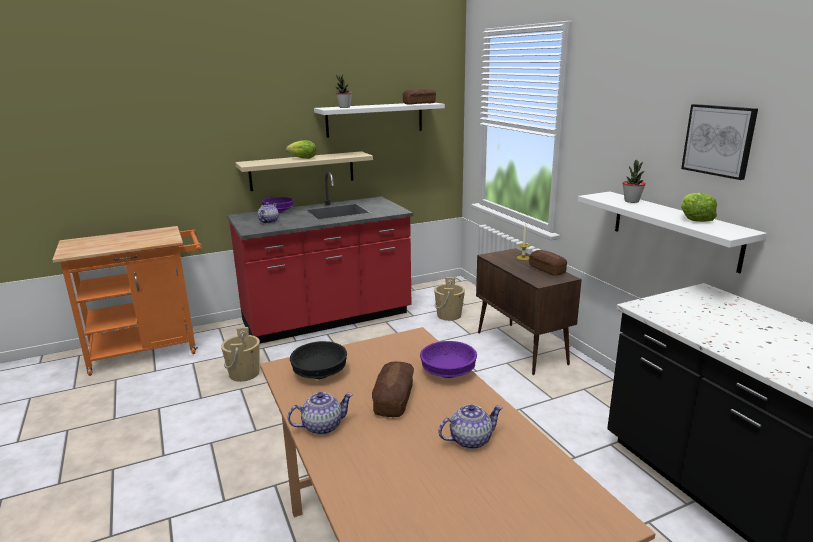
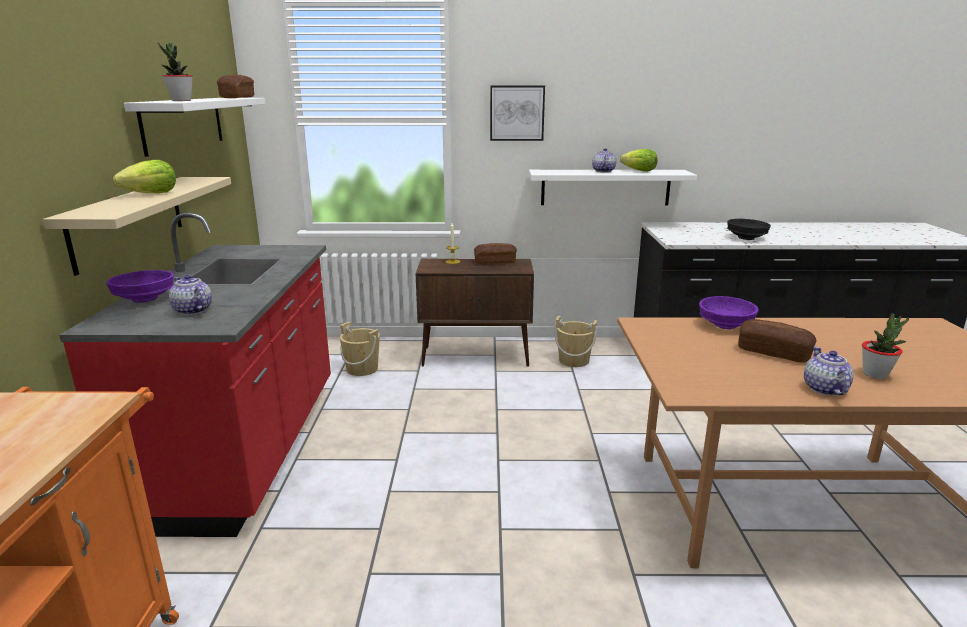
camera: 65 degrees left, 0 degrees up
beige bucket [221,327,260,382] -> beige bucket moved to [555,316,597,367]
black bowl [290,341,347,379] -> black bowl moved to [727,219,771,240]
teapot [439,404,503,449] -> teapot moved to [592,148,616,173]
potted plant [623,160,646,203] -> potted plant moved to [862,313,909,379]
picture [681,104,758,180] -> picture moved to [490,86,545,141]

